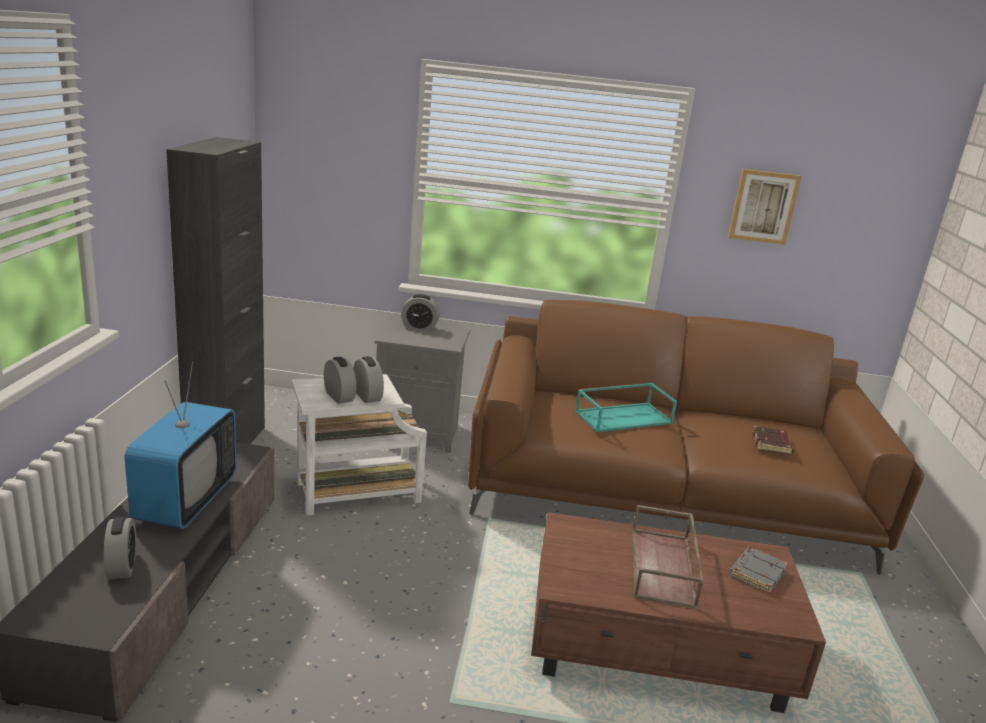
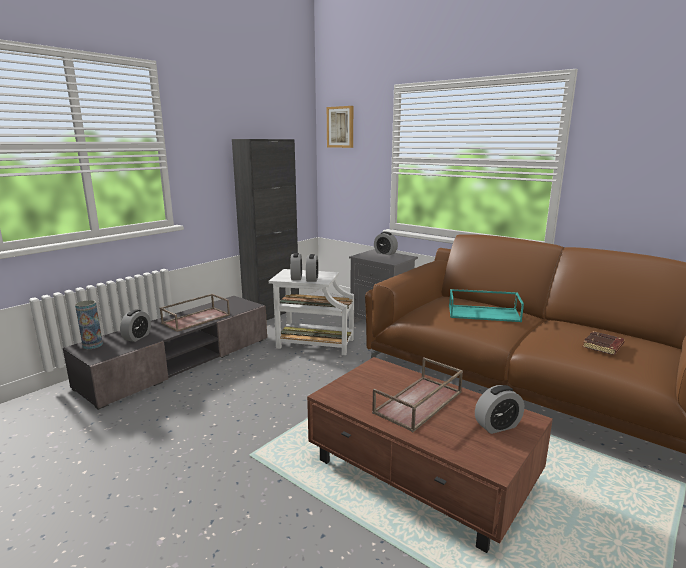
camera: 35 degrees right, 5 degrees down
television [124,362,237,529] -> brown tray [160,294,230,332]
picture [728,169,802,245] -> picture moved to [327,106,353,148]
grey book [729,547,788,593] -> alarm clock [475,385,524,434]
none -> vase [75,300,103,349]

